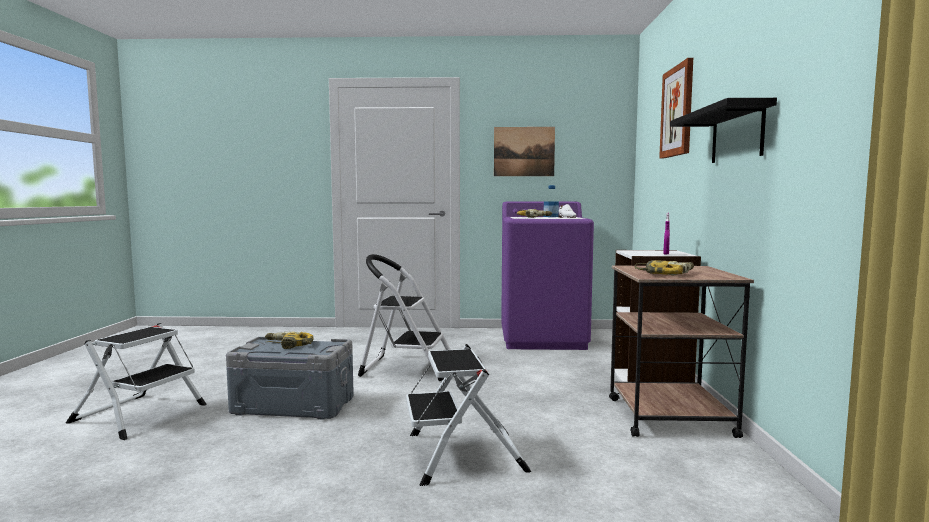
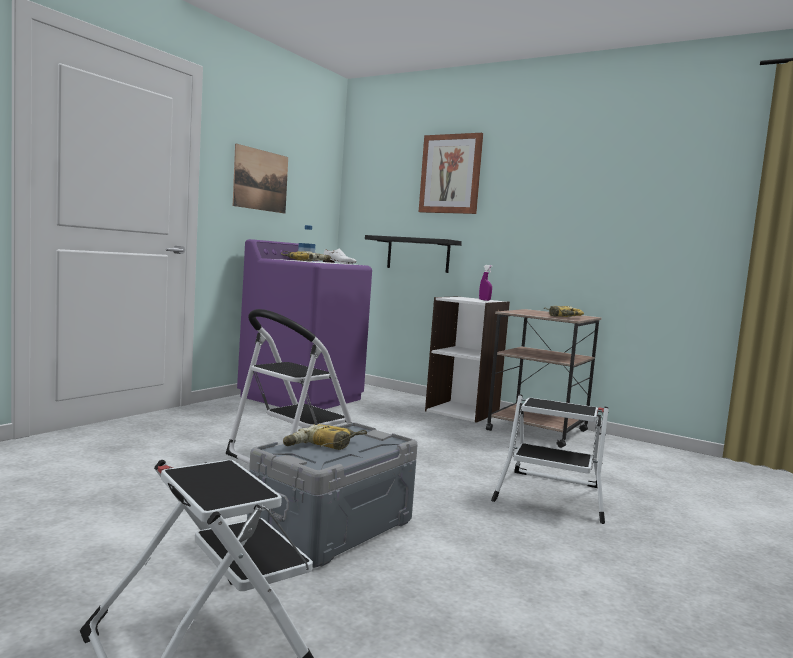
camera: 60 degrees left, 0 degrees up
black shelf [670,98,777,163] -> black shelf moved to [365,235,462,273]

